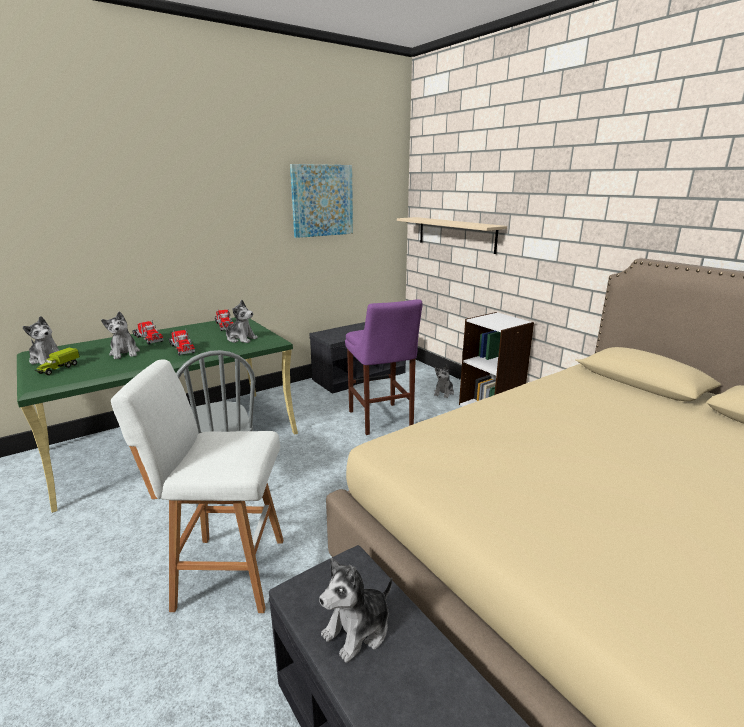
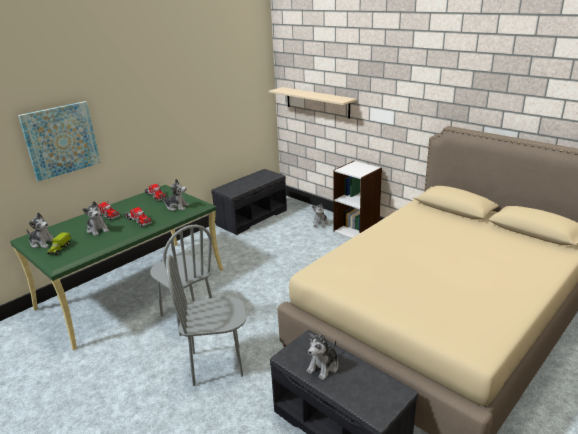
camera: 10 degrees left, 5 degrees up
white stool [111,360,283,613] -> grey chair [166,255,246,386]
picture [290,164,353,238] -> picture moved to [18,101,101,181]
purple stool [345,299,423,435] -> none

